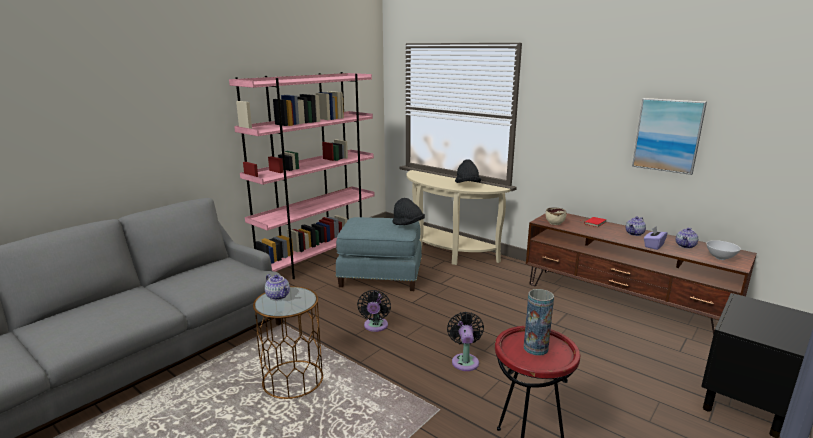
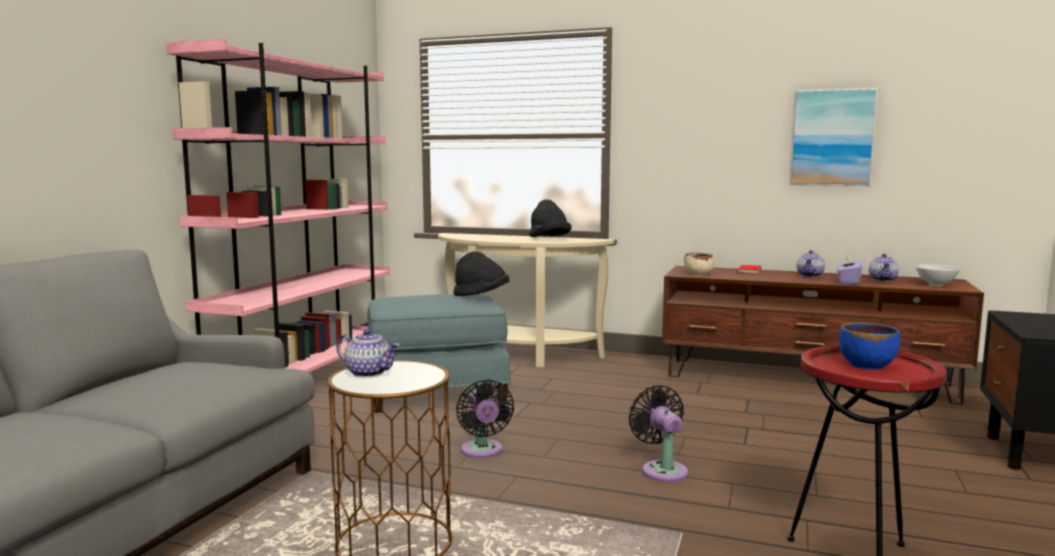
camera: 20 degrees left, 10 degrees down
vase [524,289,554,356] -> blue bowl [839,322,901,369]

